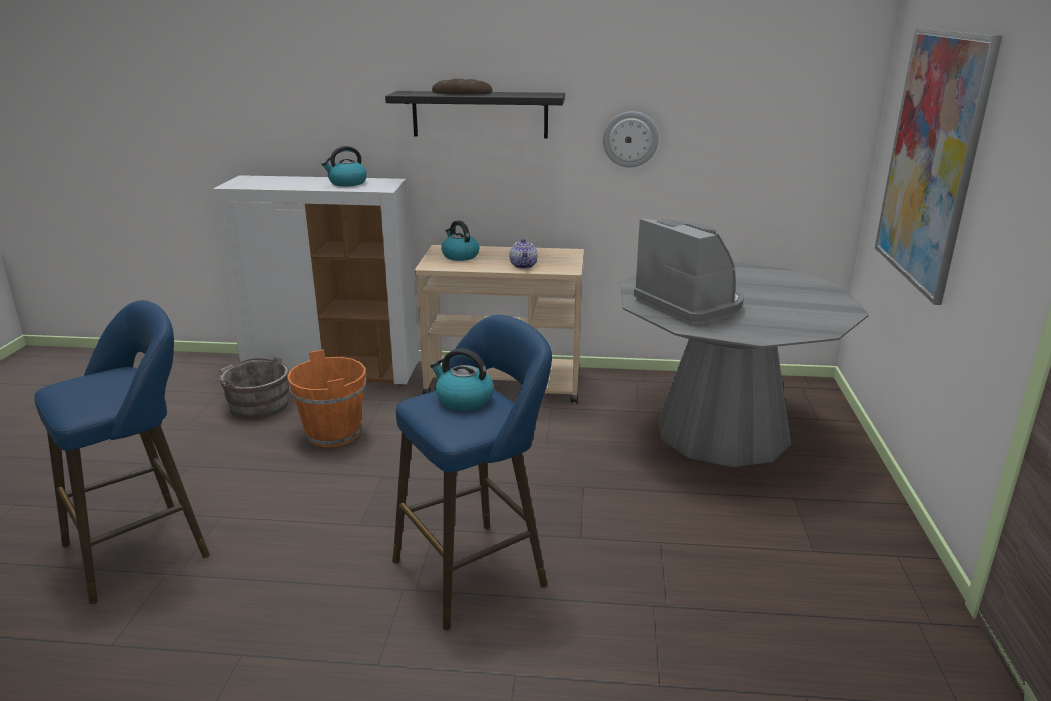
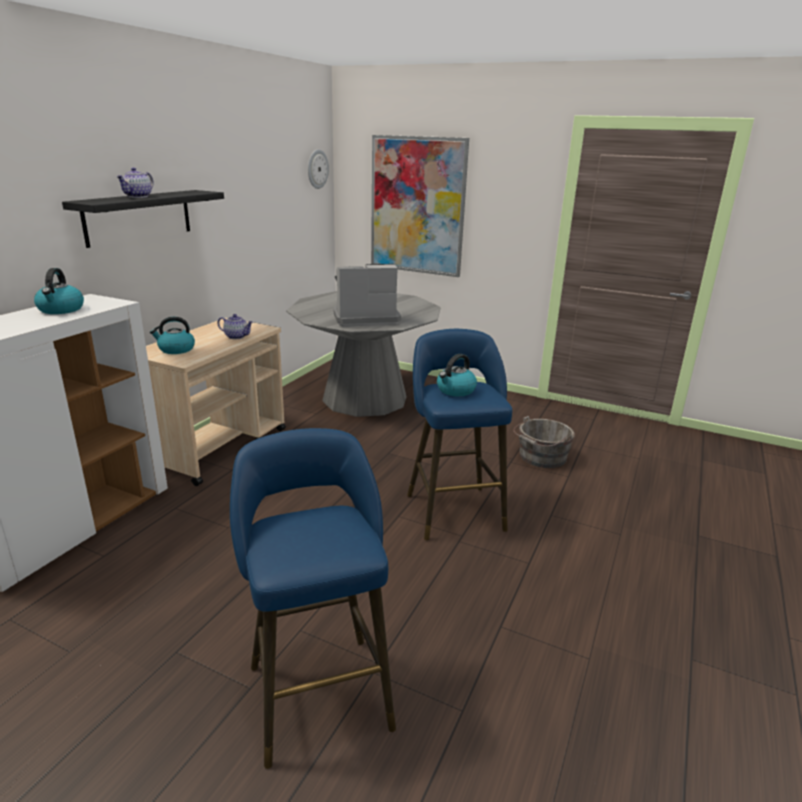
camera: 70 degrees left, 0 degrees up
grey bucket [212,356,289,419] -> grey bucket moved to [513,416,575,468]
orange bucket [287,349,366,447] -> none
bread [432,79,492,94] -> teapot [116,168,154,198]
wall clock [603,111,659,168] -> wall clock moved to [308,149,329,189]

